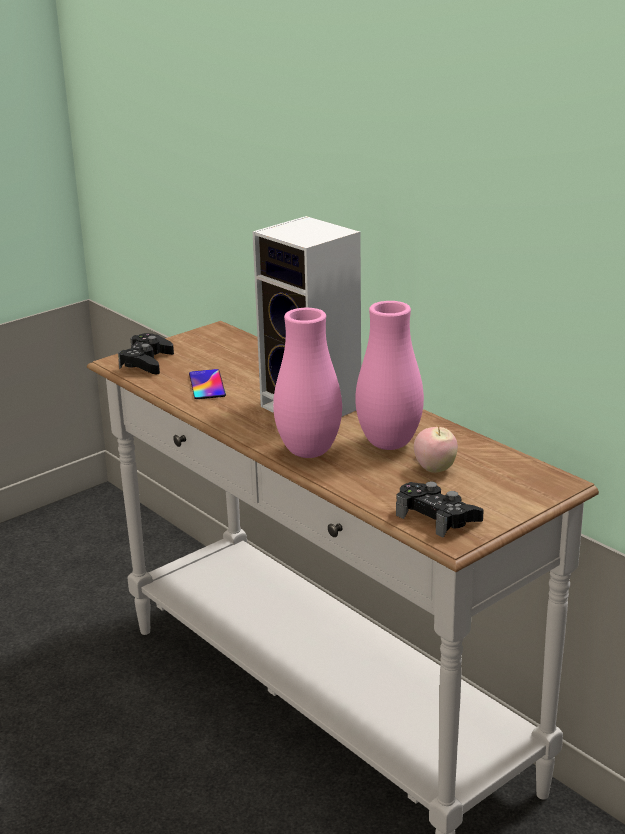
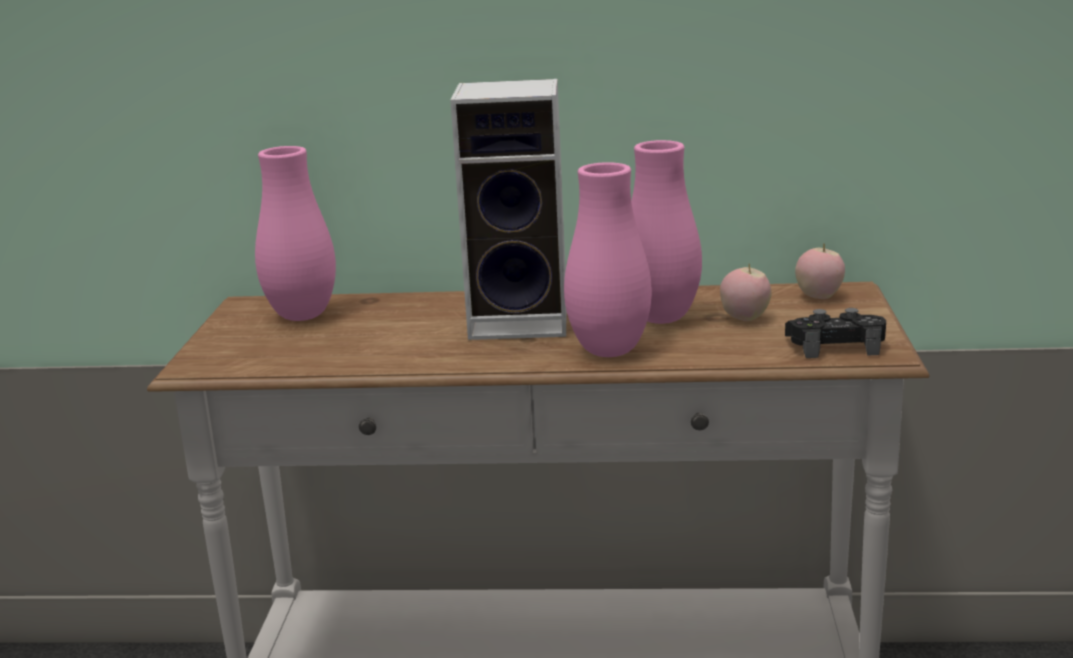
camera: 45 degrees left, 5 degrees down
black game controller [118,333,174,374] -> none
phone [189,369,226,399] -> none
none -> pink vase [255,146,336,321]
none -> apple [795,244,845,299]

